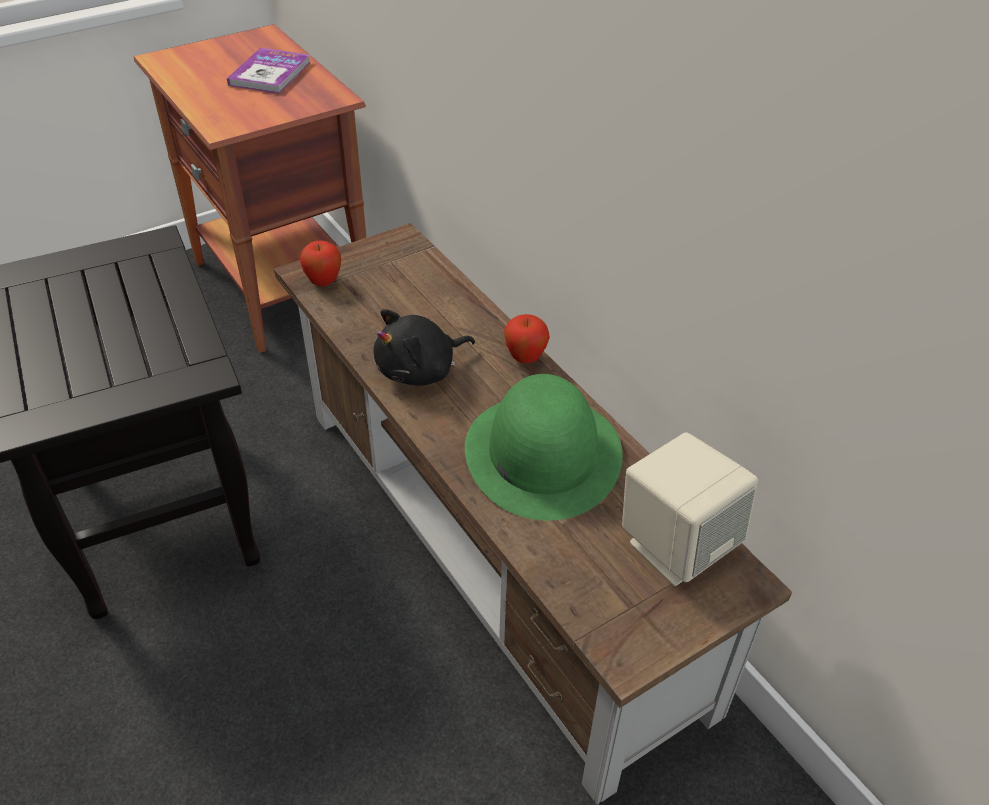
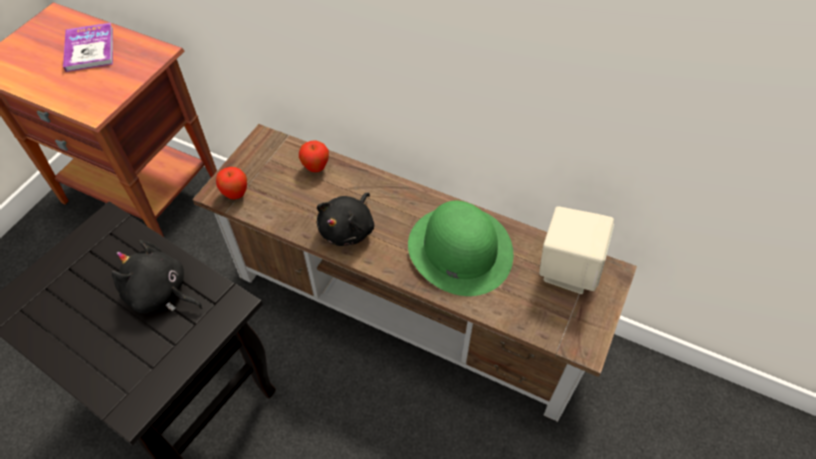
camera: 30 degrees left, 10 degrees up
apple [504,314,550,363] -> apple moved to [299,140,329,172]
none -> black plush toy [112,240,203,313]

